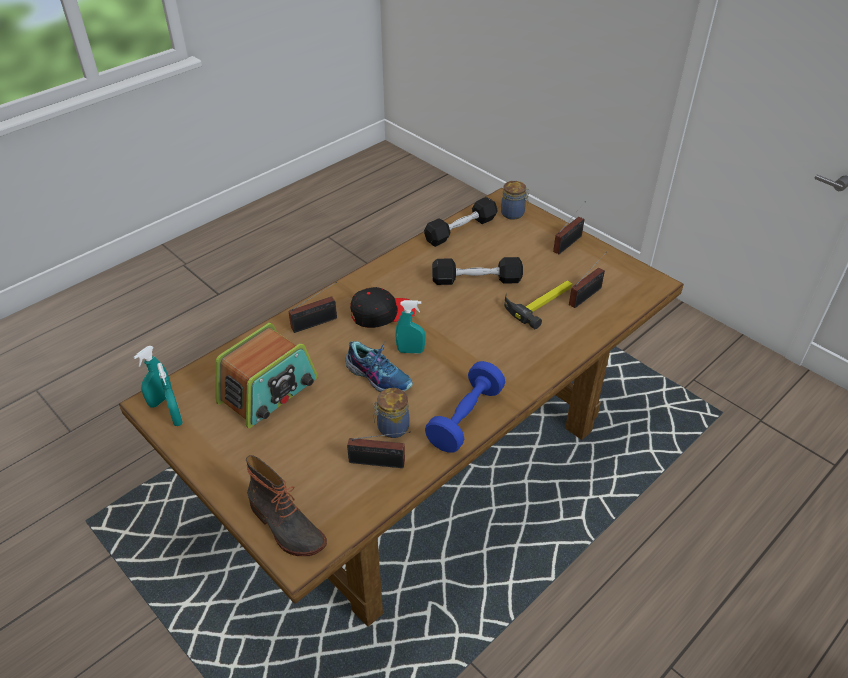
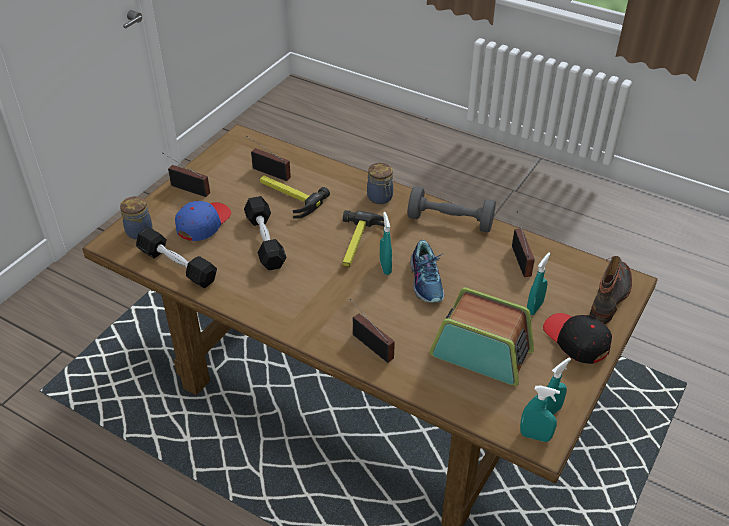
camera: 105 degrees left, 0 degrees up
shoe [345,341,413,392] -> shoe turned 150 degrees clockwise [410,240,444,303]
black cap [350,287,415,328] -> black cap moved to [543,313,612,364]
jar [373,388,410,438] -> jar moved to [367,163,393,204]
blue dumbbell [425,361,505,452] -> grey dumbbell [408,186,496,232]
none -> blue cap [175,201,231,241]
none -> hammer [343,210,390,267]
none -> turquoise spray bottle [527,252,551,315]

